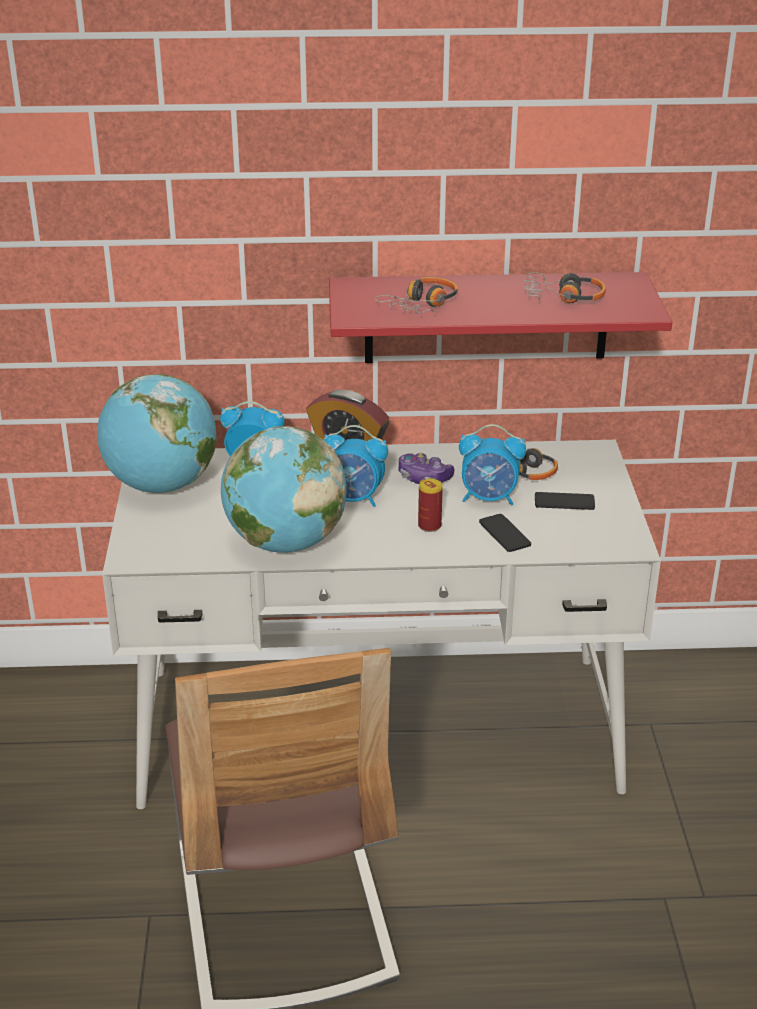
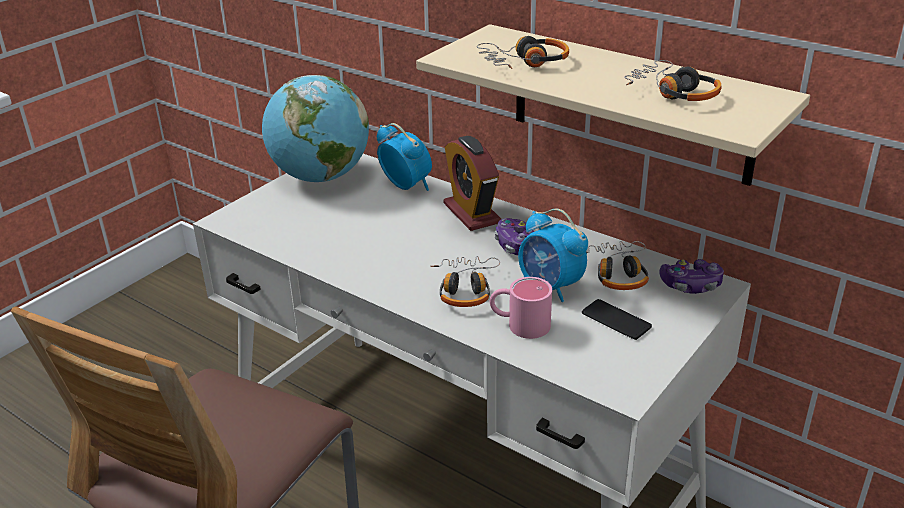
camera: 40 degrees right, 0 degrees up
globe [221,426,347,553] -> none
alarm clock [323,425,388,507] -> none
red shelf [329,272,672,363] -> beige shelf [416,24,810,186]
can [418,479,443,532] -> headphones [430,256,500,307]
phone [479,514,531,552] -> pink mug [489,277,552,339]
none -> game controller [660,259,724,294]

